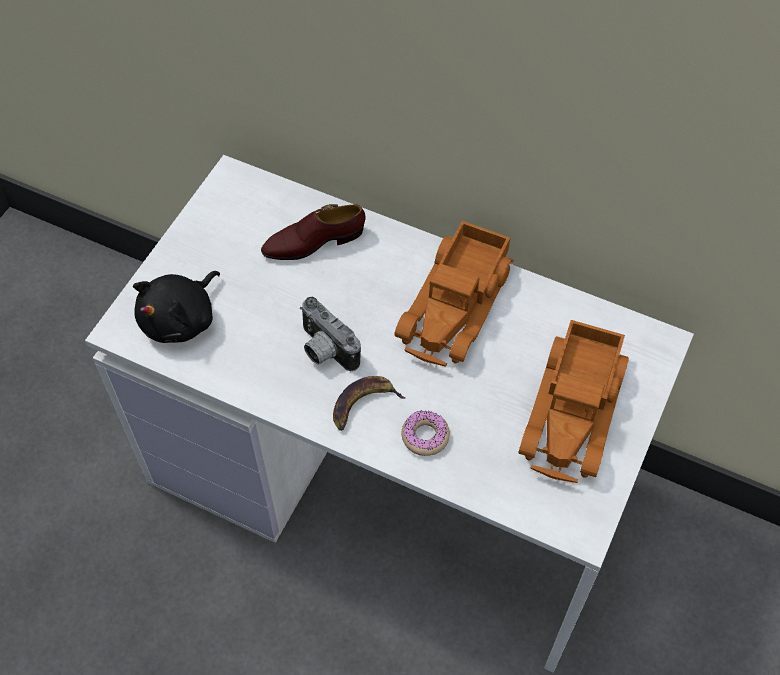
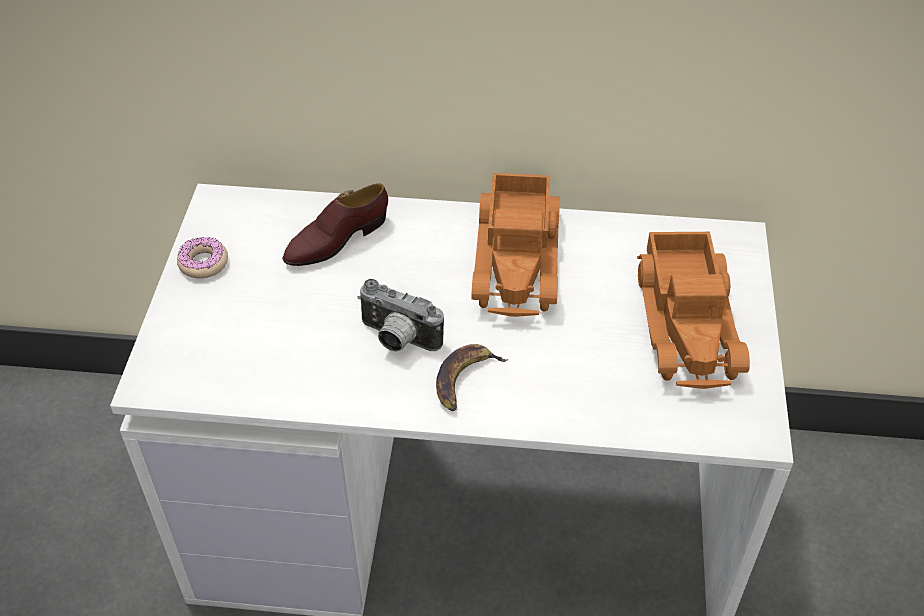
camera: 20 degrees left, 10 degrees down
black plush toy [133,271,220,343] -> none
donut [401,411,450,456] -> donut moved to [177,237,228,279]

